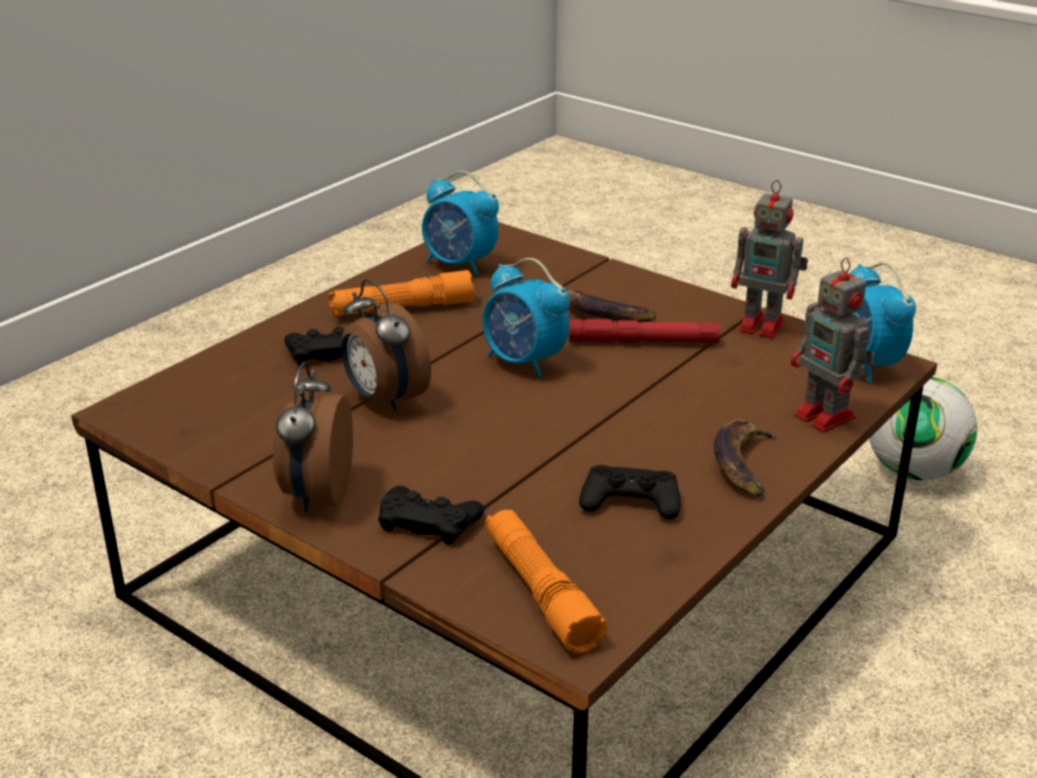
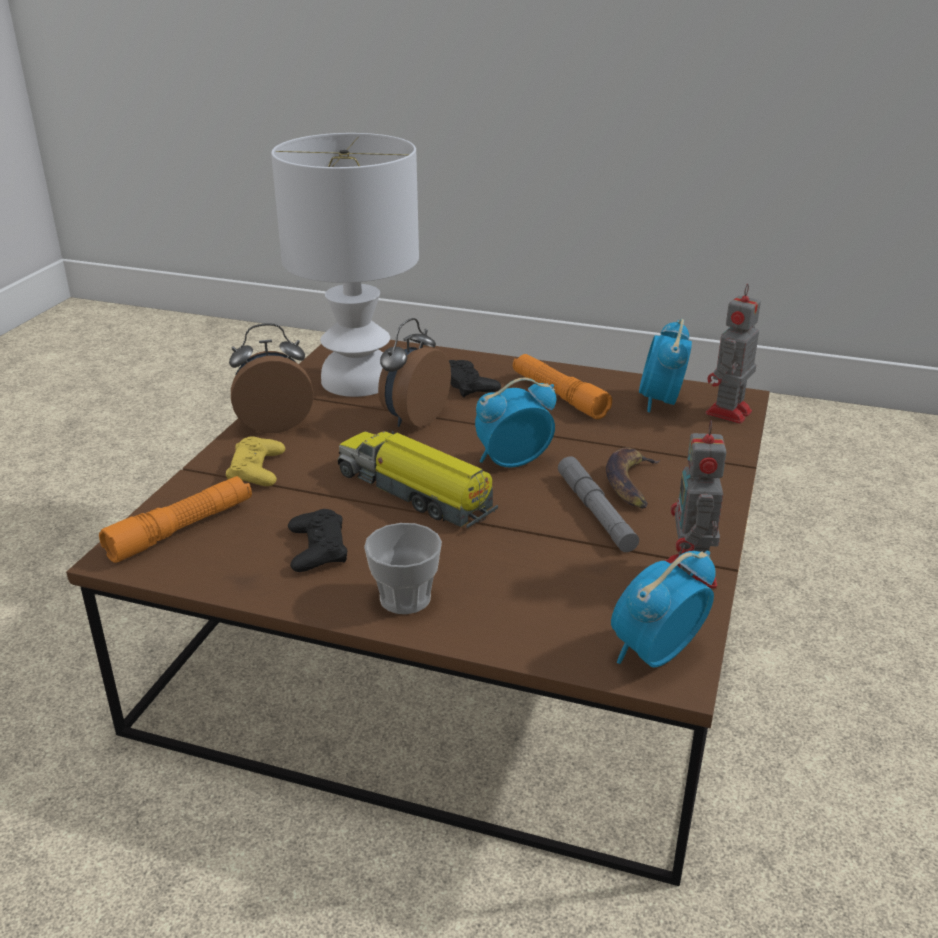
camera: 70 degrees right, 0 degrees up
black game controller [378,486,484,545] -> yellow game controller [226,436,285,486]
alarm clock [482,258,570,378] -> alarm clock turned 45 degrees clockwise [475,378,556,467]
red flashlight [569,319,720,344] -> grey flashlight [558,457,639,552]
banana [714,419,779,497] -> cup [364,523,442,614]
toy robot [791,257,875,432] -> toy robot moved to [706,284,761,424]
football [869,377,977,481] -> none
none -> white table lamp [271,133,419,397]
none -> toy truck [338,430,498,528]

